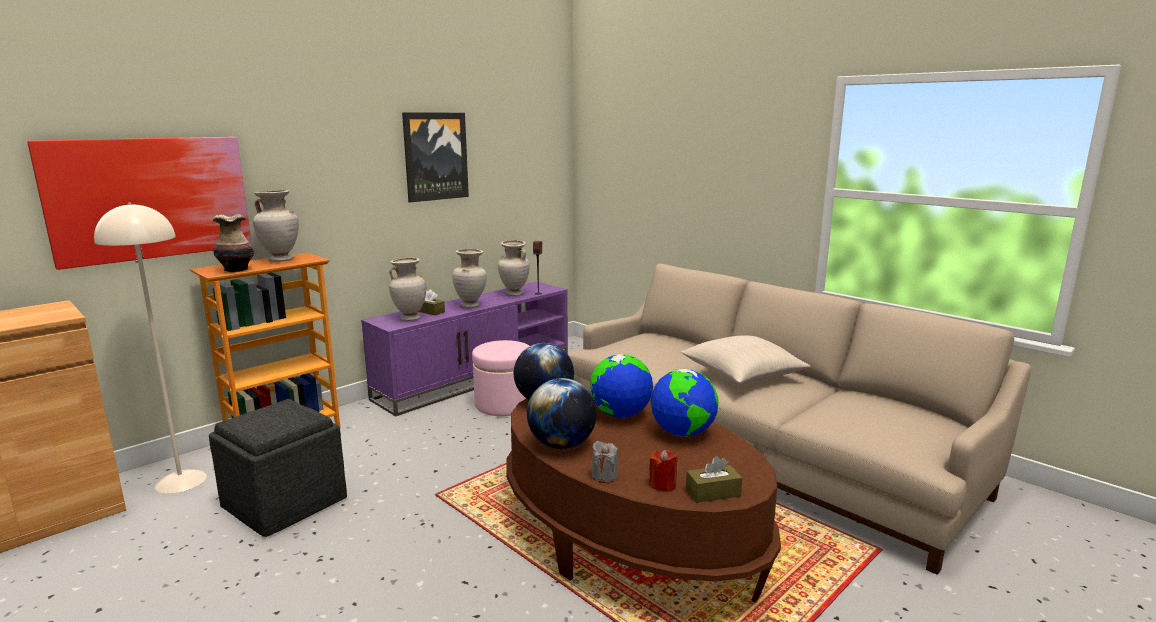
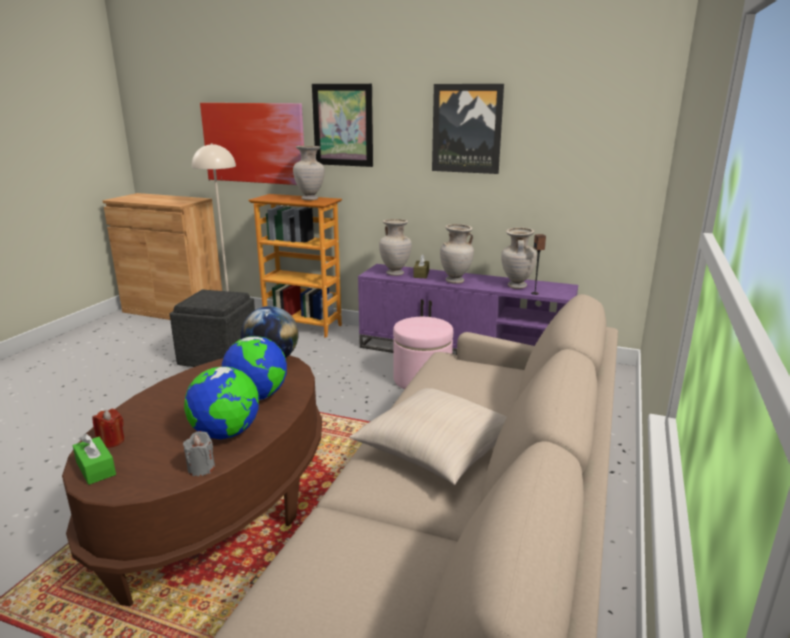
camera: 65 degrees right, 5 degrees up
vase [213,214,254,272] -> none
globe [527,378,597,449] -> none
grey candle [592,441,618,483] -> grey candle moved to [183,431,215,476]
brown tissue box [686,456,742,503] -> green tissue box [73,434,116,485]
none -> picture [312,84,373,167]

